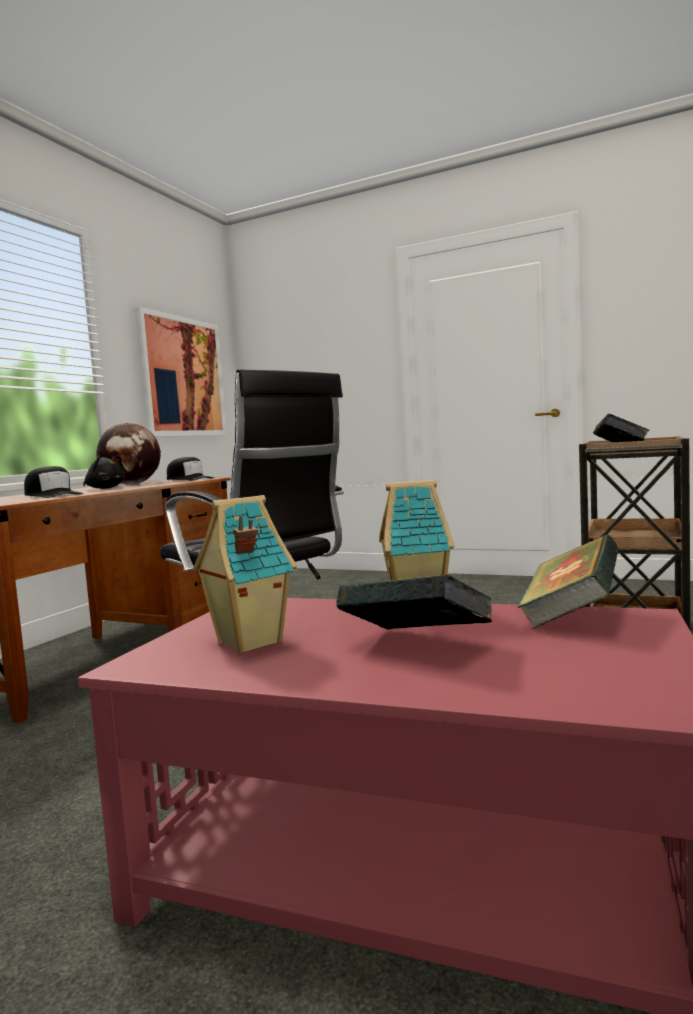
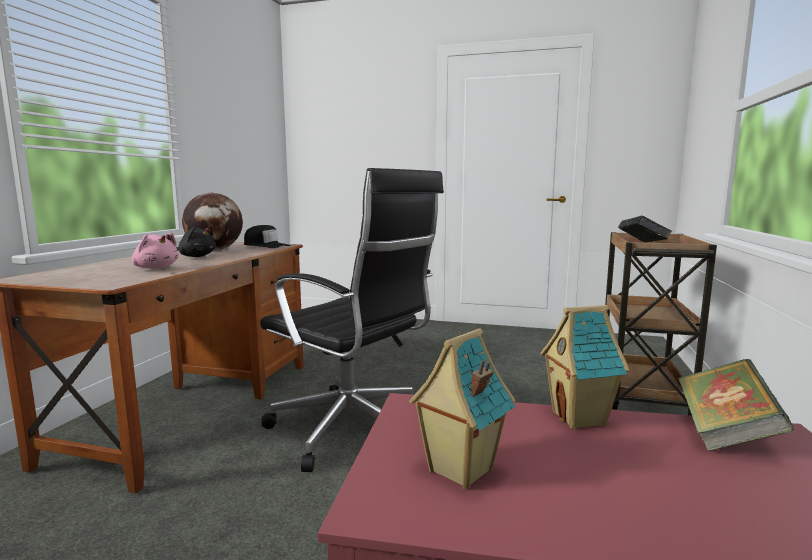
camera: 10 degrees left, 5 degrees up
black cap [24,466,83,498] -> pink plush toy [132,232,179,269]
picture [135,307,227,437] -> none
book [336,575,493,630] -> none

